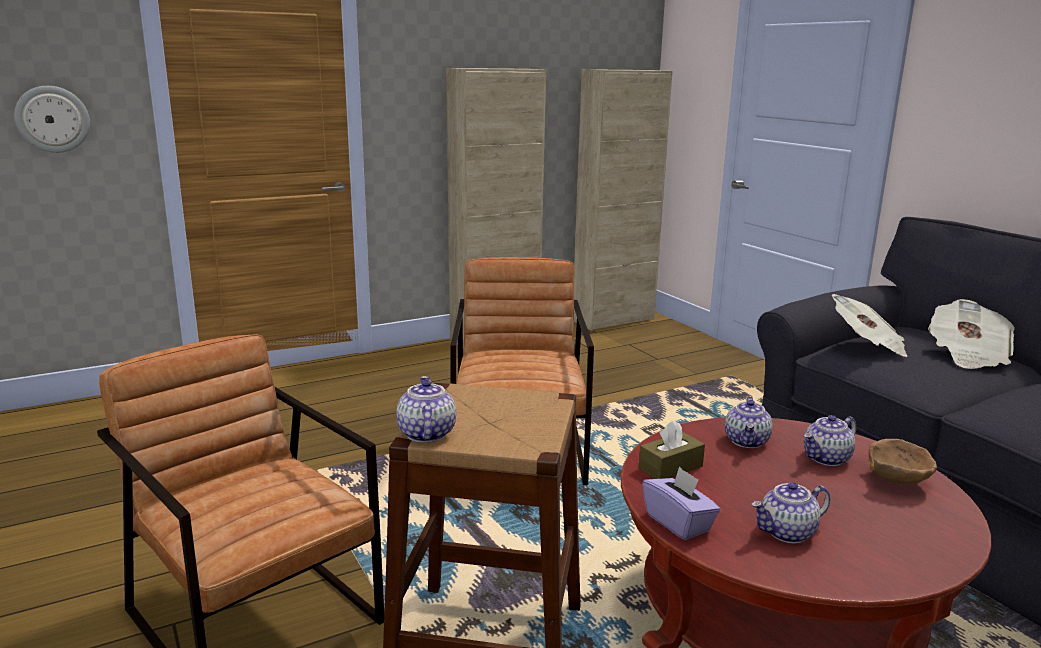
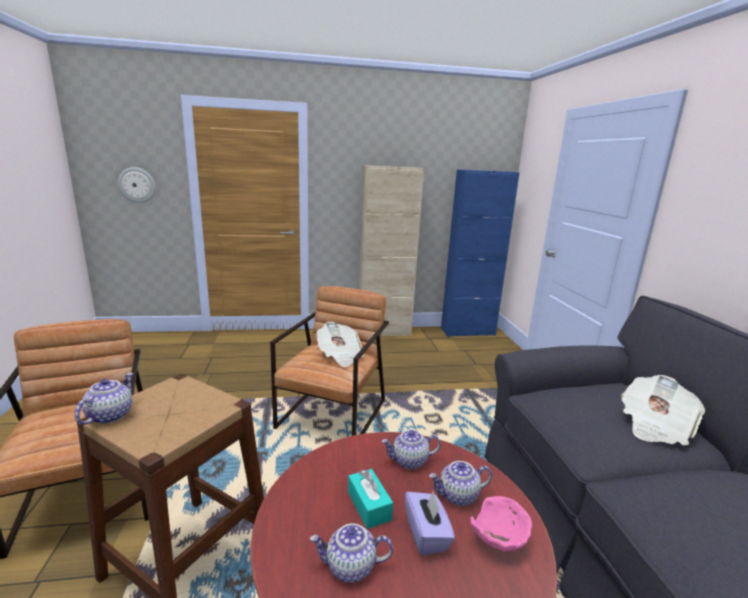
camera: 20 degrees right, 0 degrees up
beige cabinet [574,69,673,331] -> blue cabinet [441,169,520,337]
brown tissue box [638,421,705,479] -> none
purple tissue box [642,466,721,540] -> purple tissue box moved to [405,491,455,555]
teapot [725,396,773,448] -> teapot turned 45 degrees clockwise [382,430,441,470]
newspaper [832,294,907,357] -> newspaper moved to [317,322,364,367]
brown bowl [868,439,937,484] -> pink bowl [470,496,532,552]
none -> turquoise tissue box [348,469,393,529]

